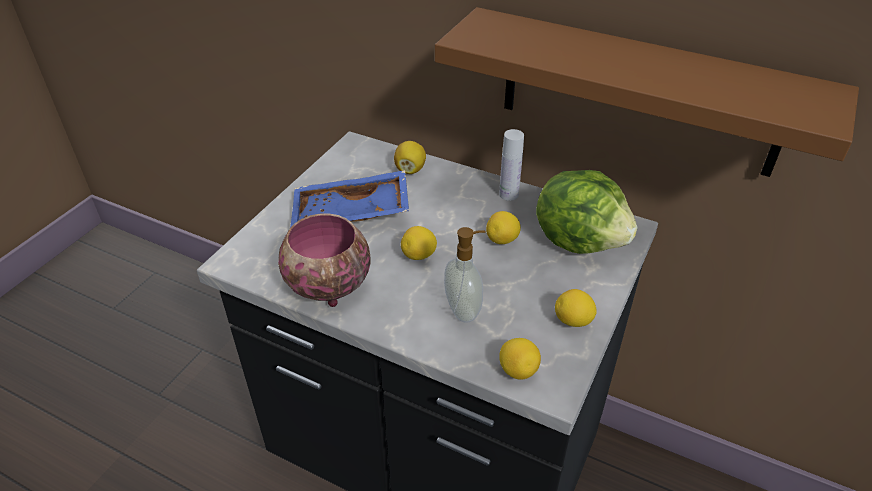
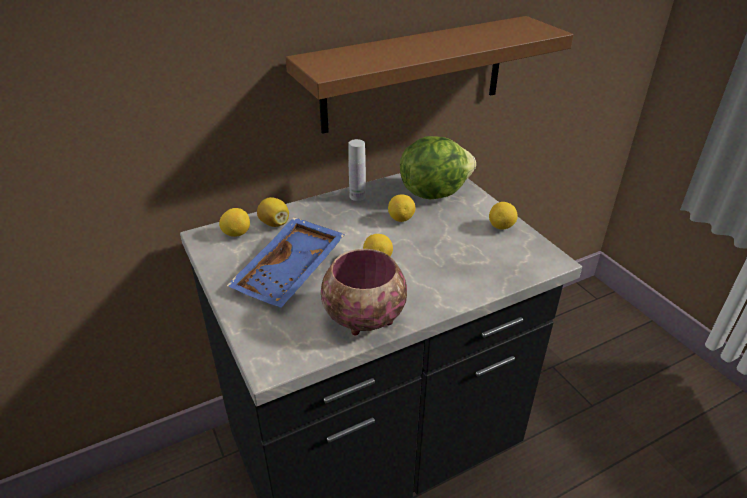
camera: 55 degrees left, 5 degrees down
soap dispenser [444,227,486,323] -> none
lemon [499,338,541,380] -> lemon moved to [219,208,250,237]

